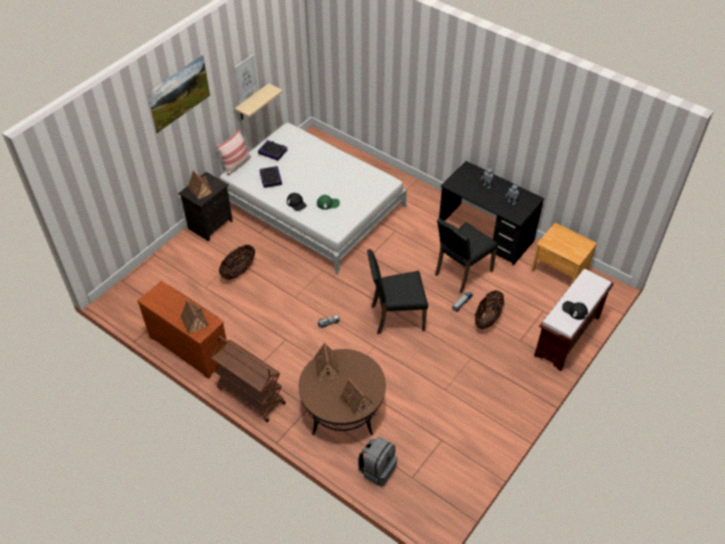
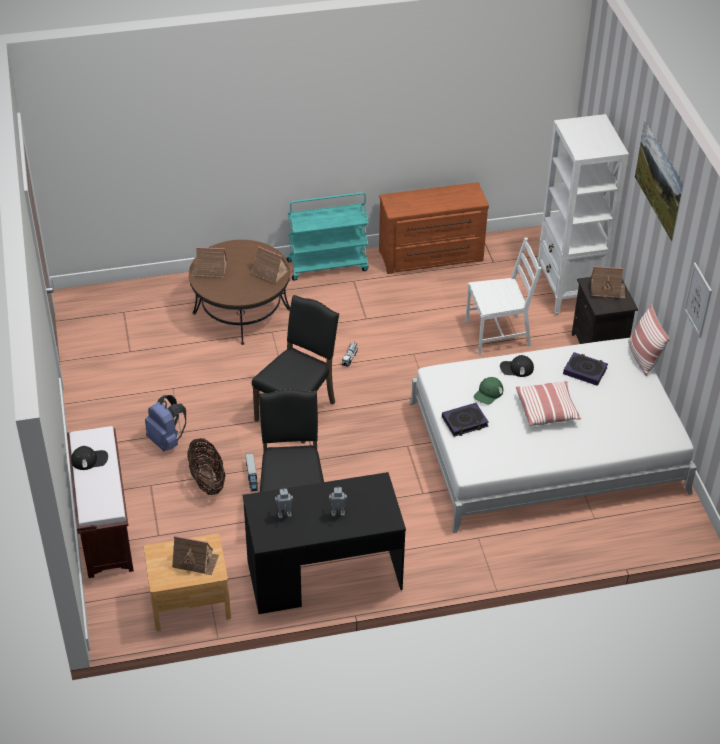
camera: 130 degrees right, 5 degrees down
toy house [181,299,208,333] -> toy house moved to [172,536,219,575]
brown cart [211,336,286,422] -> turquoise cart [287,192,369,281]
basket [219,245,255,280] -> white chair [465,238,542,355]
beige shelf [235,83,283,120] -> none
book [258,140,287,161] -> book moved to [442,403,489,437]
grey backpack [358,436,398,487] -> none
none -> blue backpack [145,395,186,451]
none -> pillow [516,381,581,426]
none -> white bookcase [537,114,629,316]

